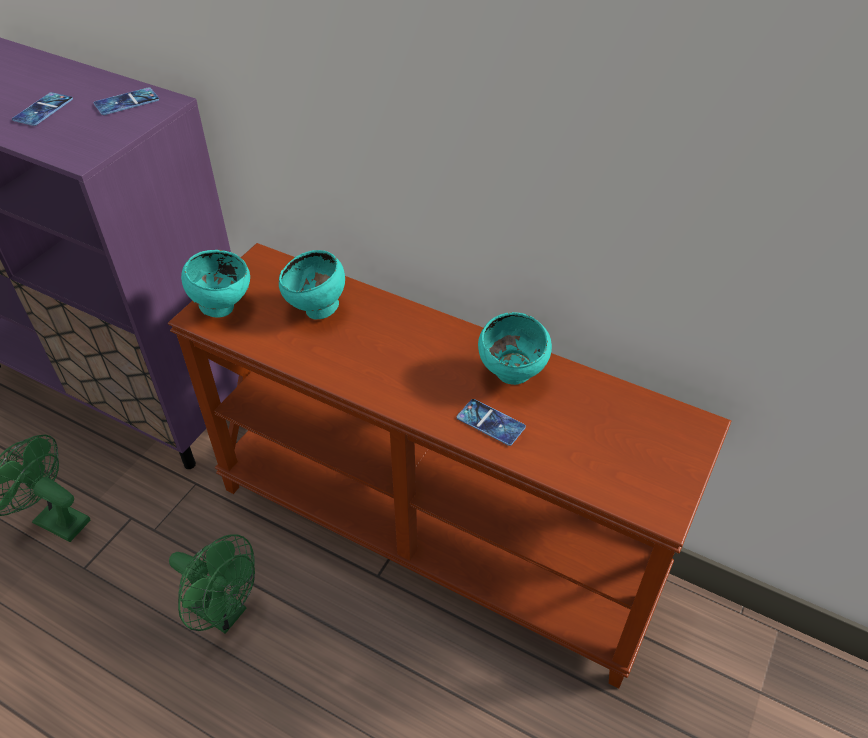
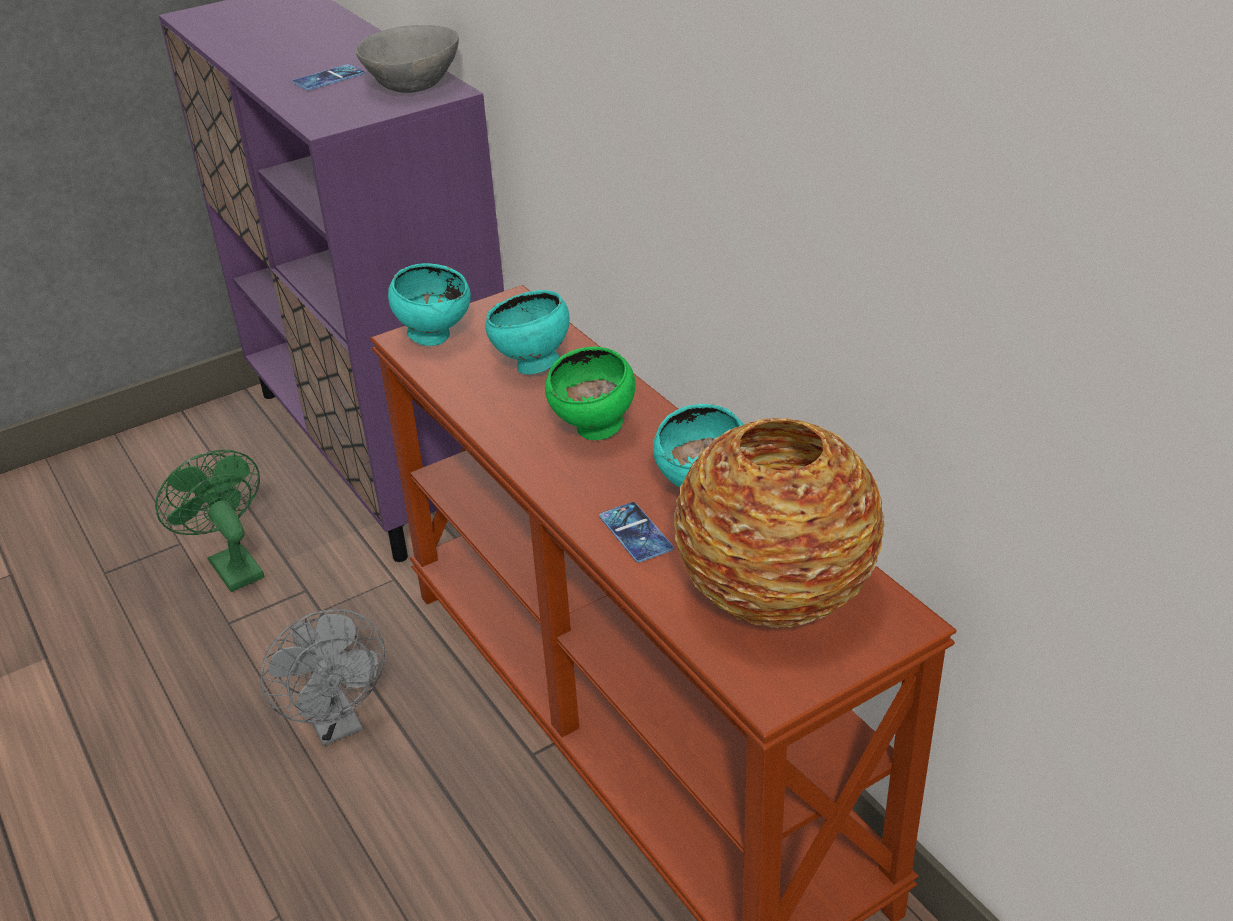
camera: 30 degrees right, 10 degrees down
phone [94,87,159,115] -> grey bowl [355,25,459,93]
green fan [169,534,255,634] -> grey fan [260,609,385,746]
none -> green bowl [545,347,635,440]
none -> vase [674,418,885,627]

